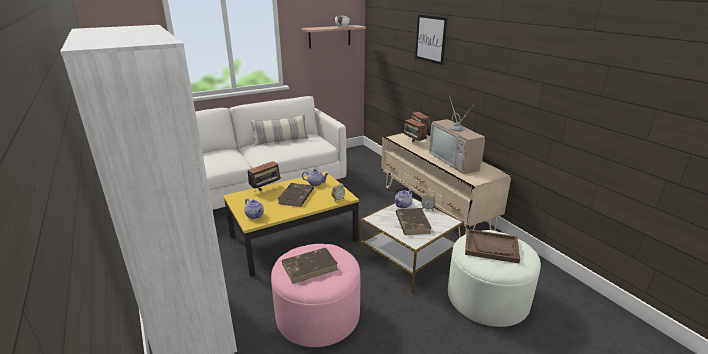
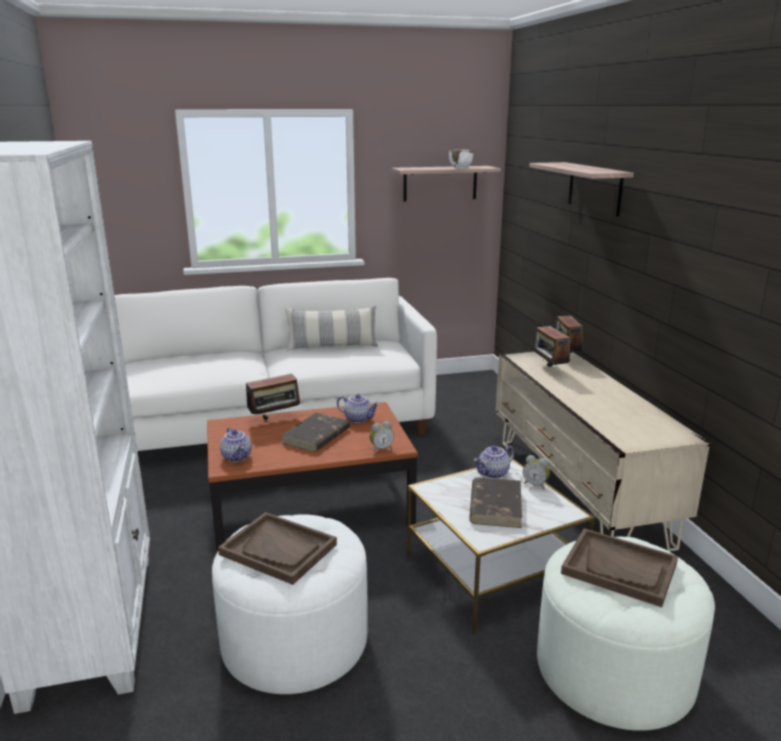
camera: 15 degrees right, 5 degrees down
yellow coffee table [223,172,359,276] -> brown coffee table [207,402,418,552]
pink ottoman [271,244,360,347] -> white ottoman [212,514,368,694]
brown book [282,247,338,284] -> brown tray [218,512,337,585]
picture [415,14,448,65] -> shelf [529,162,634,217]
television [429,95,485,174] -> none

